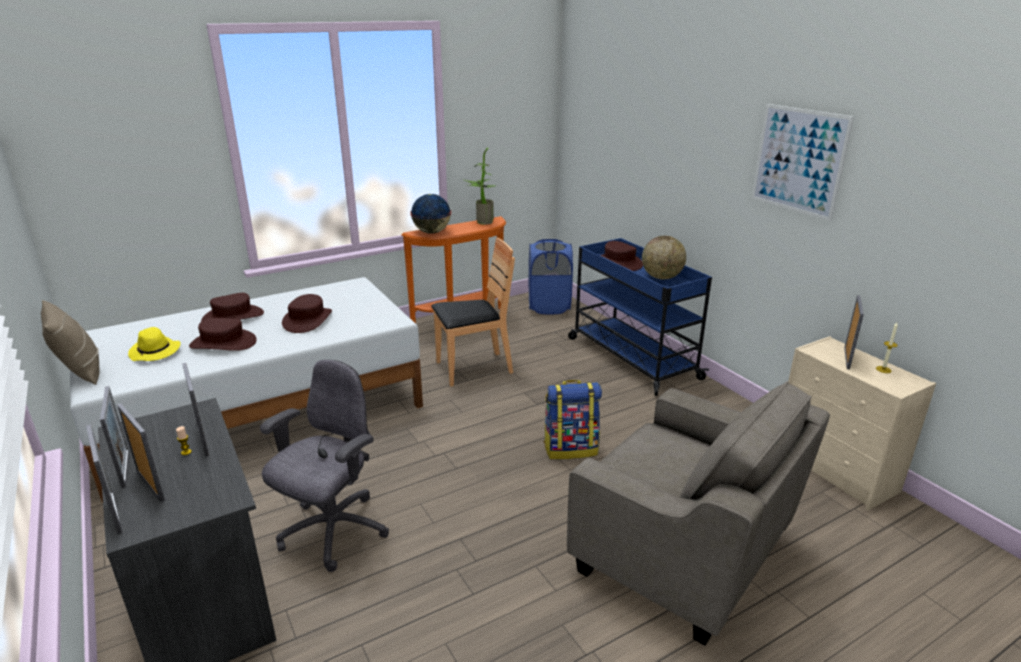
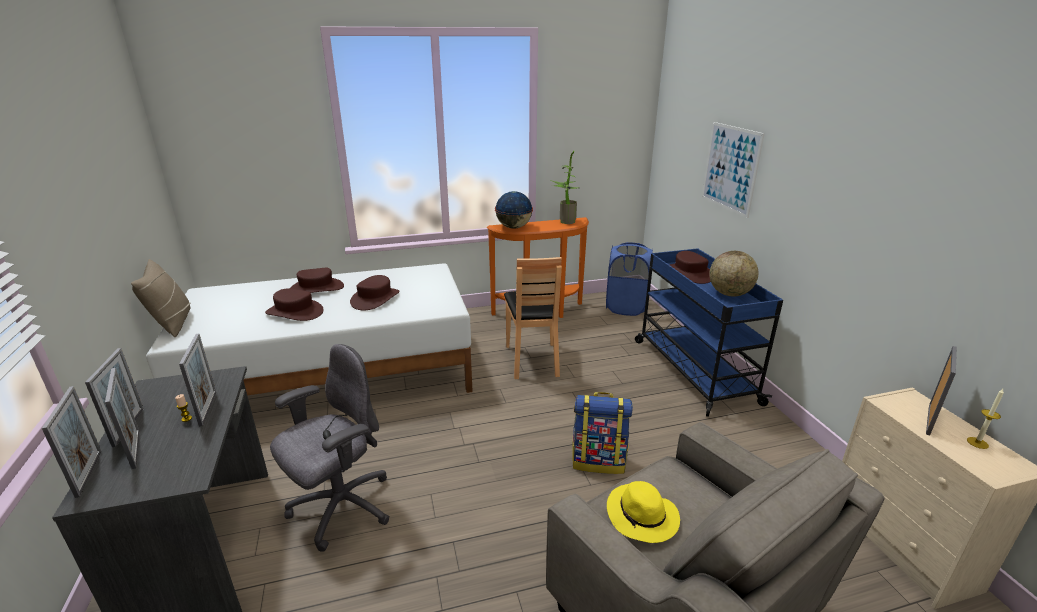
camera: 15 degrees right, 0 degrees up
yellow hat [128,327,181,361] -> yellow hat moved to [607,481,680,543]
brown chair [431,238,515,386] -> brown chair turned 90 degrees clockwise [504,257,562,379]
picture [752,104,854,221] -> picture moved to [702,122,765,218]

